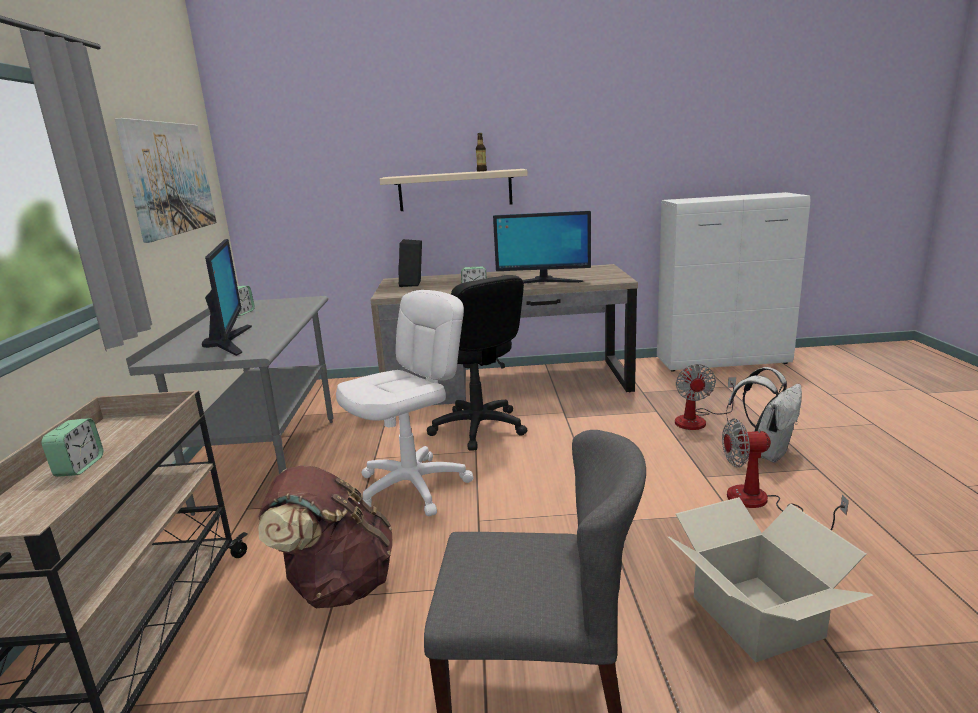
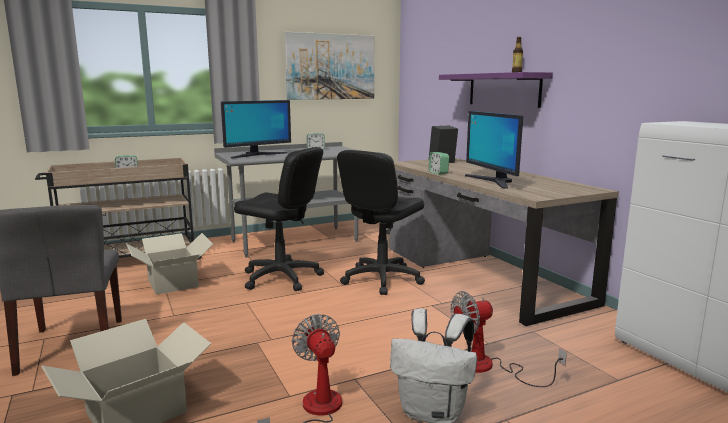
camera: 65 degrees right, 5 degrees down
brown backpack [258,465,393,608] -> cardboard box [126,233,213,295]
white office chair [336,290,474,516] -> black office chair [234,147,324,291]
beige shelf [379,169,528,211] -> purple shelf [439,72,553,108]

